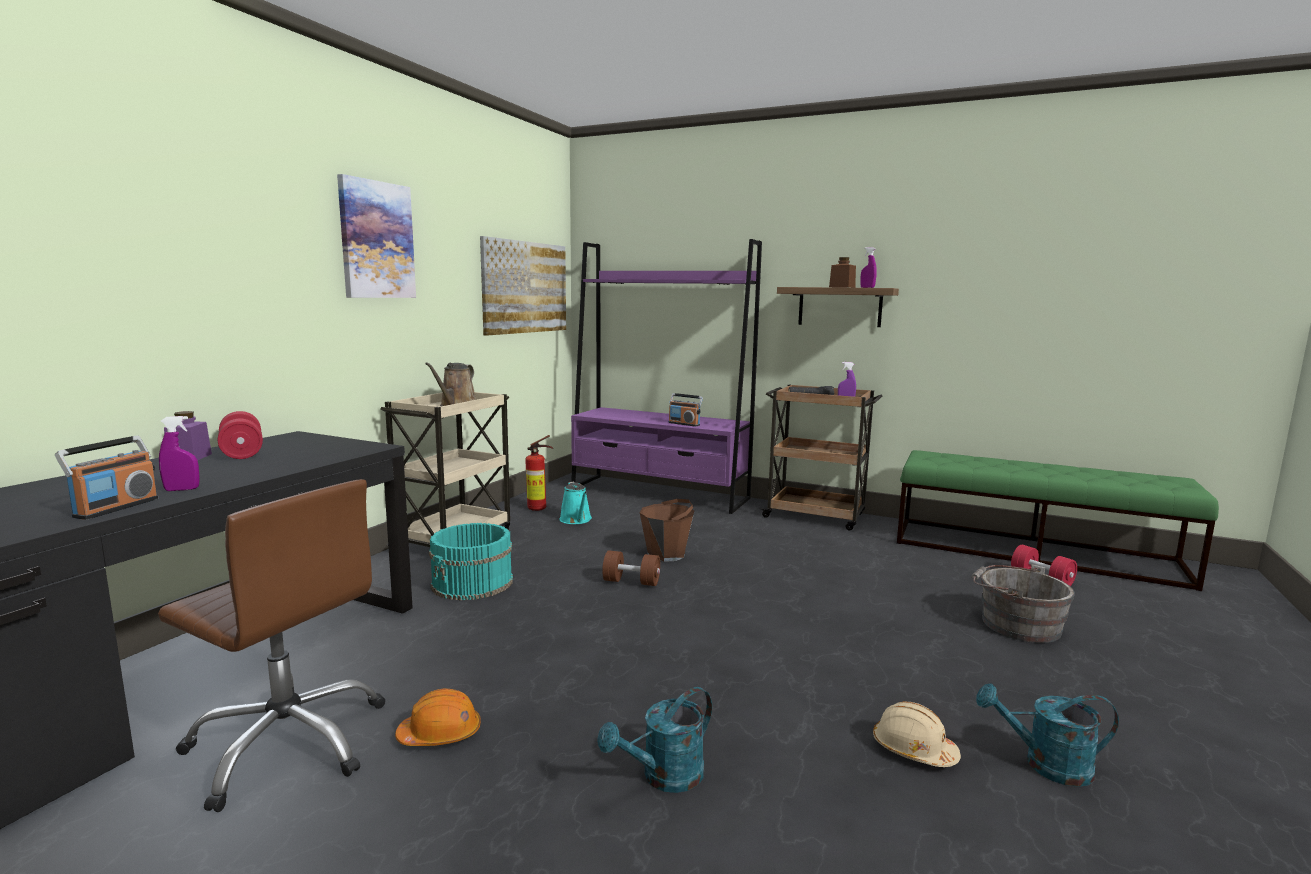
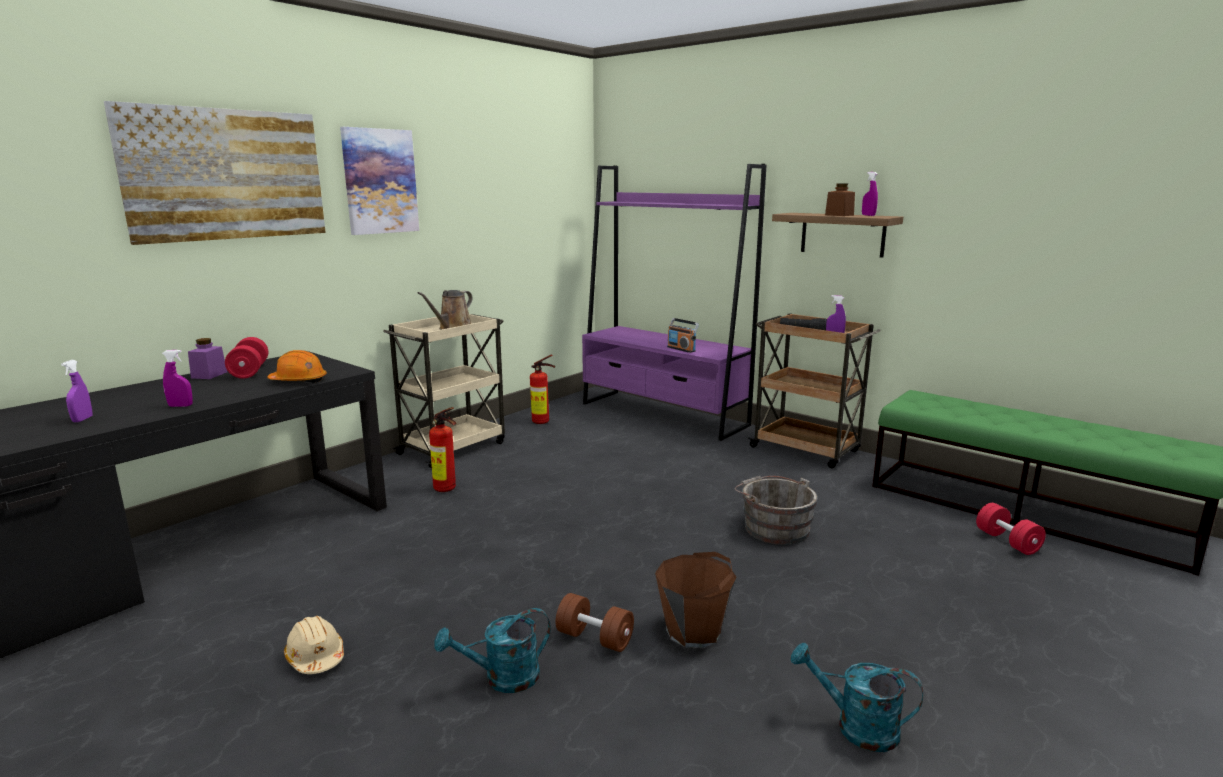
camera: 15 degrees right, 5 degrees up
radio [55,435,158,520] -> none
brown office chair [158,479,385,812] -> none
orange hard hat [395,689,481,746] -> orange hard hat moved to [267,350,327,383]
turquoise bucket [429,523,513,601] -> fire extinguisher [429,407,456,492]
picture [480,236,566,336] -> picture moved to [104,101,326,245]
turquoise watering can [559,482,592,524] -> none
brown dumbbell [602,550,660,586] -> brown dumbbell moved to [555,593,634,652]
brown bucket [640,499,694,562] -> brown bucket moved to [655,552,736,648]
beige hard hat [873,702,961,767] -> beige hard hat moved to [284,616,344,674]
grey bucket [971,564,1075,643] -> grey bucket moved to [735,476,818,545]
none -> purple spray bottle [61,360,93,422]

